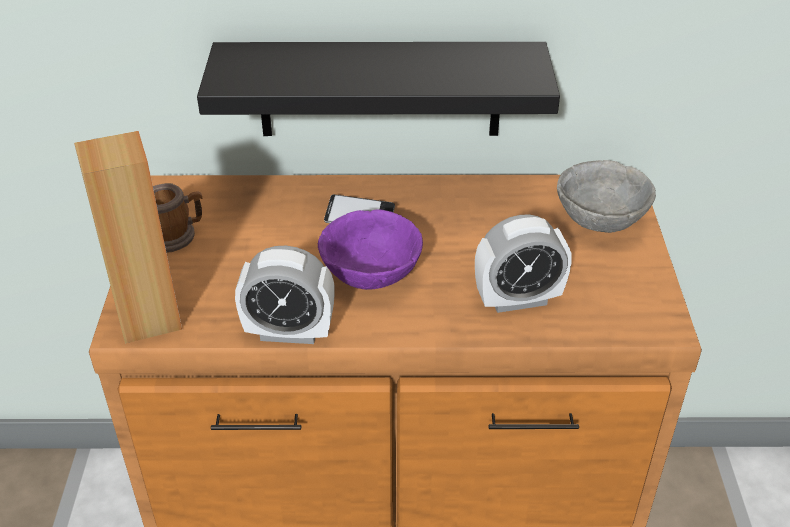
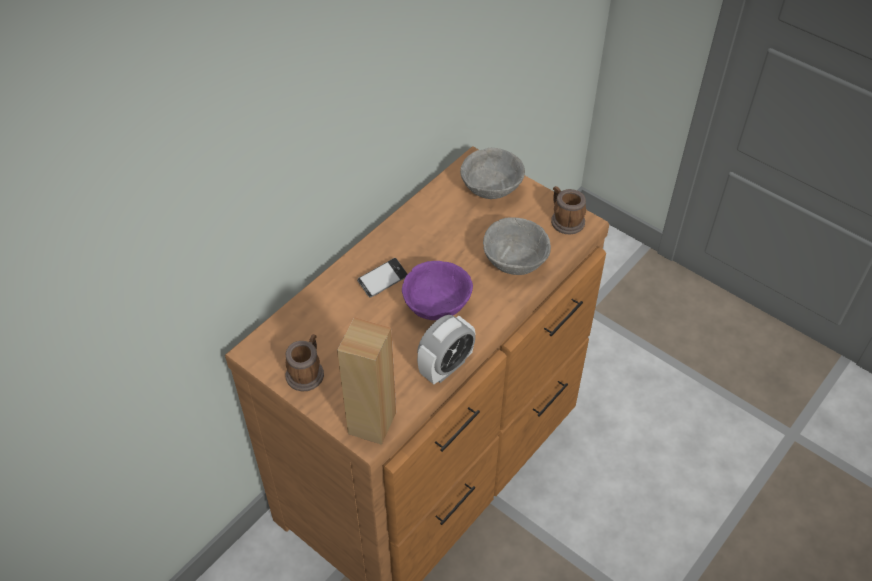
camera: 50 degrees left, 10 degrees up
black shelf [197,42,560,136] -> none
alarm clock [475,214,572,313] -> grey bowl [483,218,551,275]
none -> mug [551,186,586,235]

